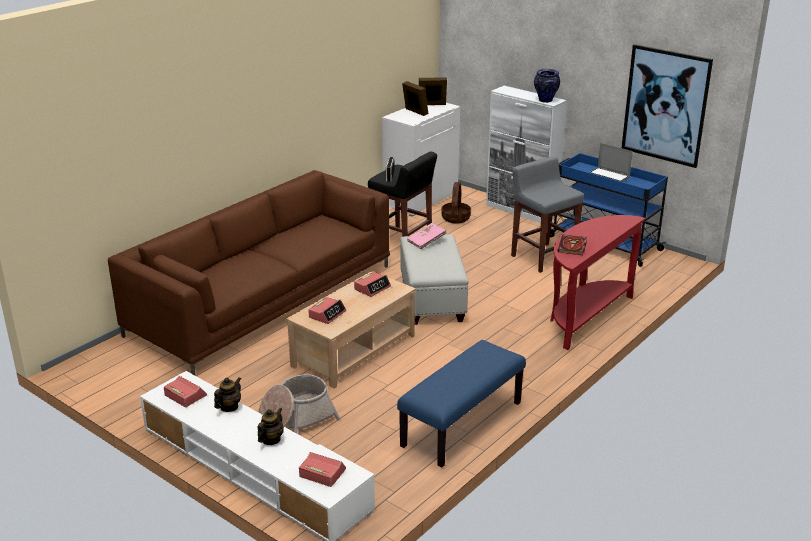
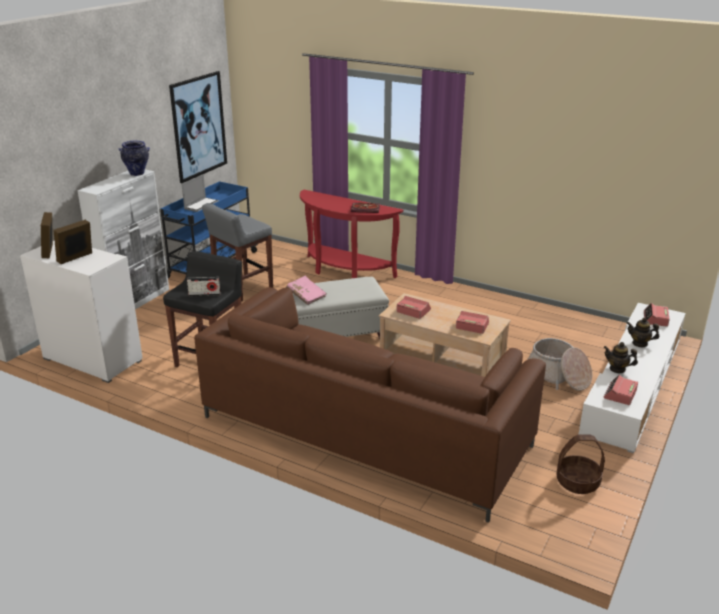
camera: 100 degrees left, 0 degrees up
blue bench [397,340,526,468] -> none
basket [441,182,471,224] -> basket moved to [556,434,605,494]

